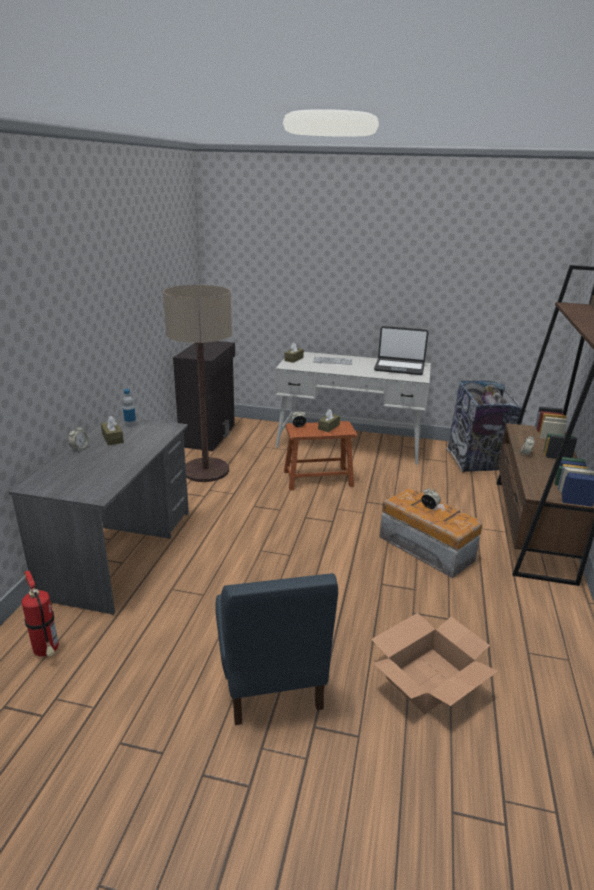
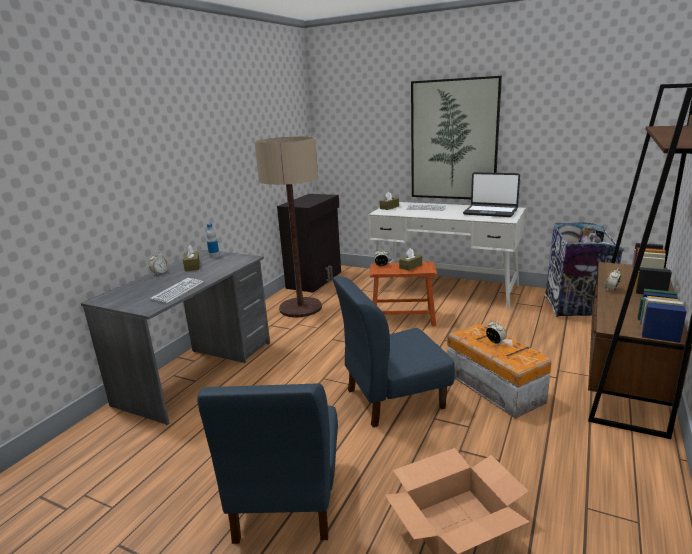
camera: 15 degrees right, 5 degrees down
fire extinguisher [21,570,59,657] -> none
none -> keyboard [150,278,204,303]
none -> blue chair [333,276,455,427]
none -> picture [411,76,502,199]

